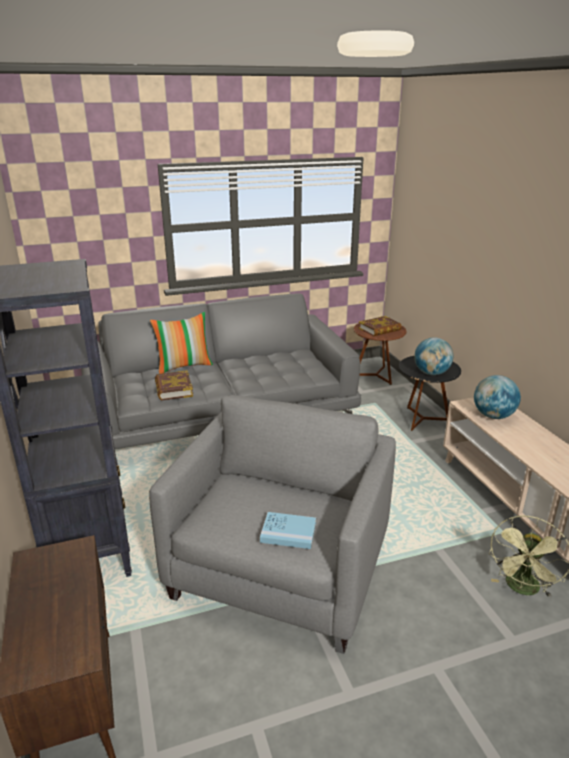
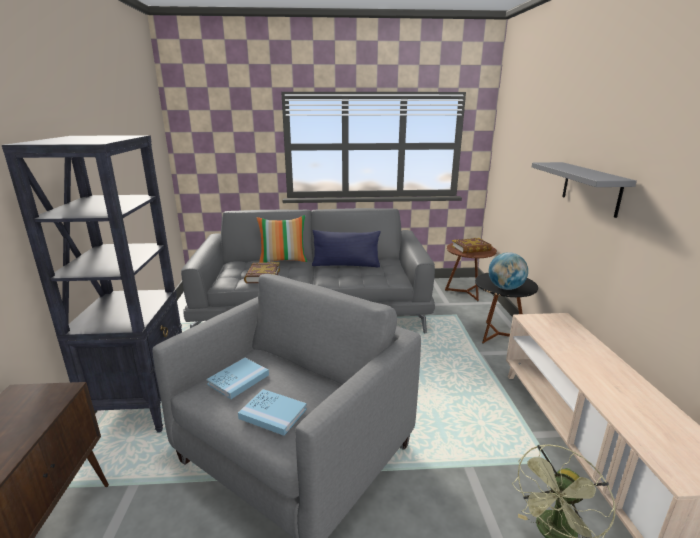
camera: 15 degrees right, 5 degrees down
globe [474,375,521,419] -> none
none -> blue book [206,358,269,399]
none -> blue pillow [312,230,380,267]
none -> grey shelf [532,162,637,218]

